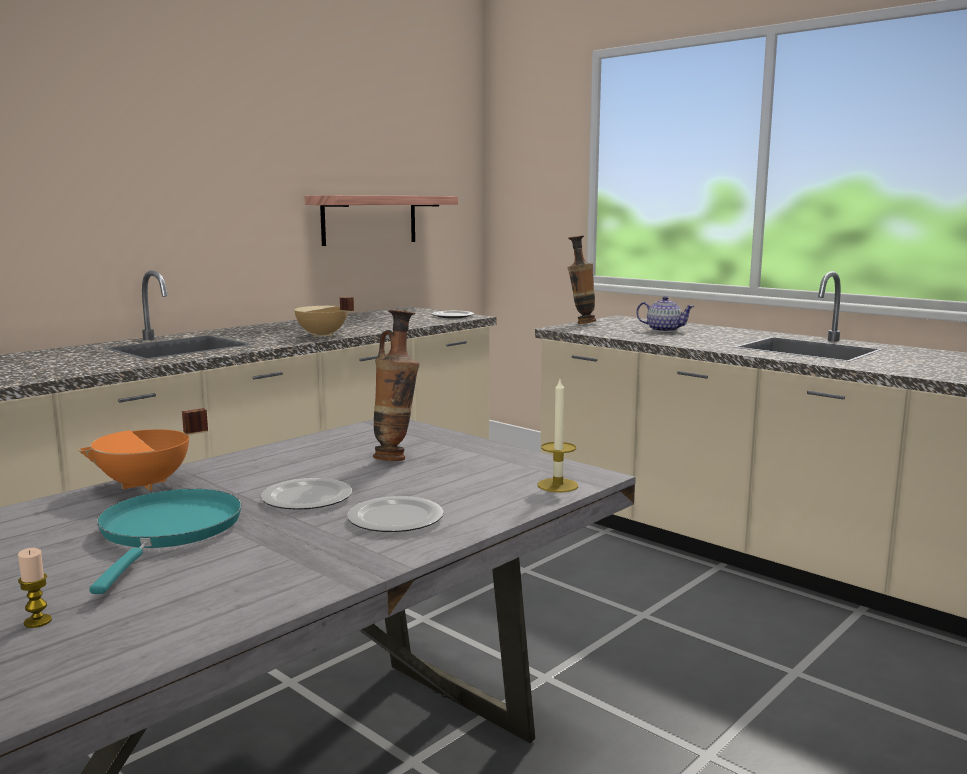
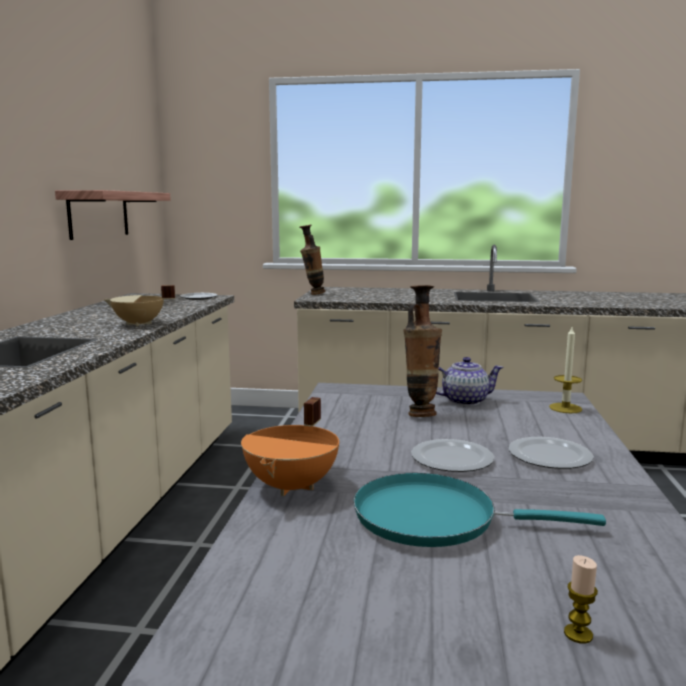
camera: 35 degrees left, 0 degrees up
turquoise frying pan [89,489,242,594] -> turquoise frying pan turned 45 degrees counterclockwise [353,473,606,547]
teapot [636,296,695,332] -> teapot moved to [436,357,504,406]

